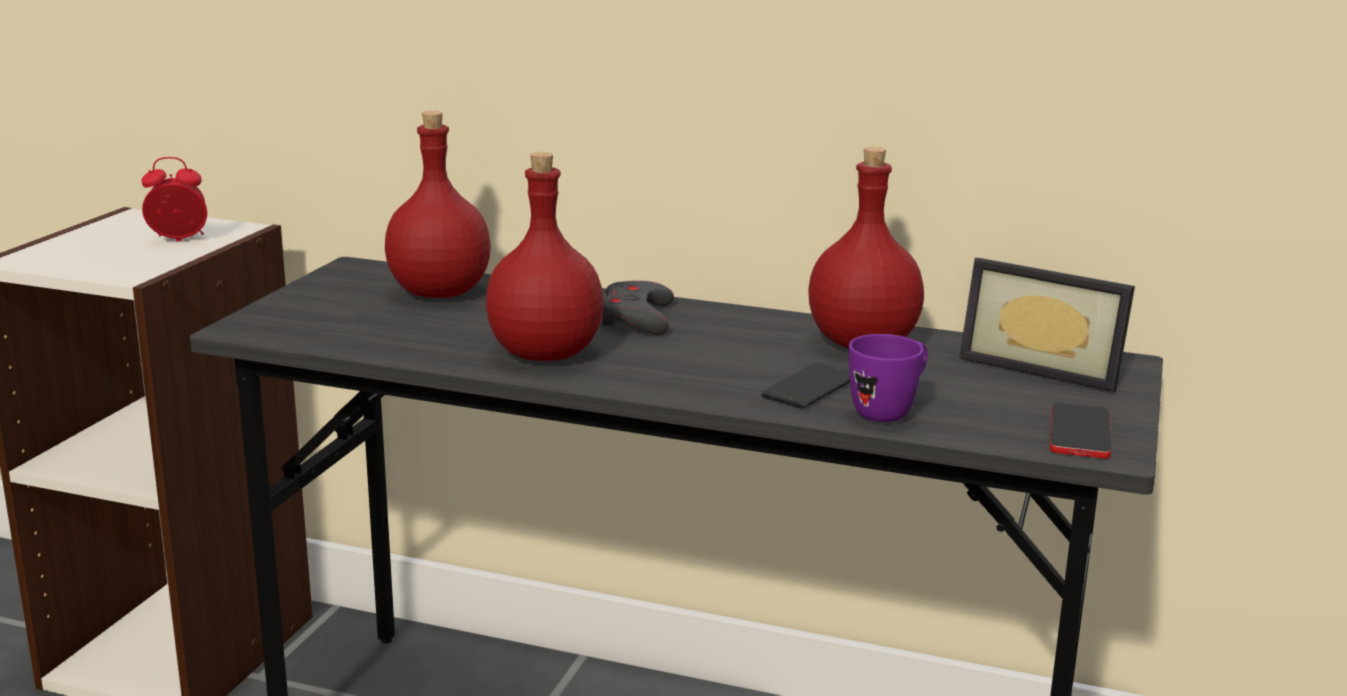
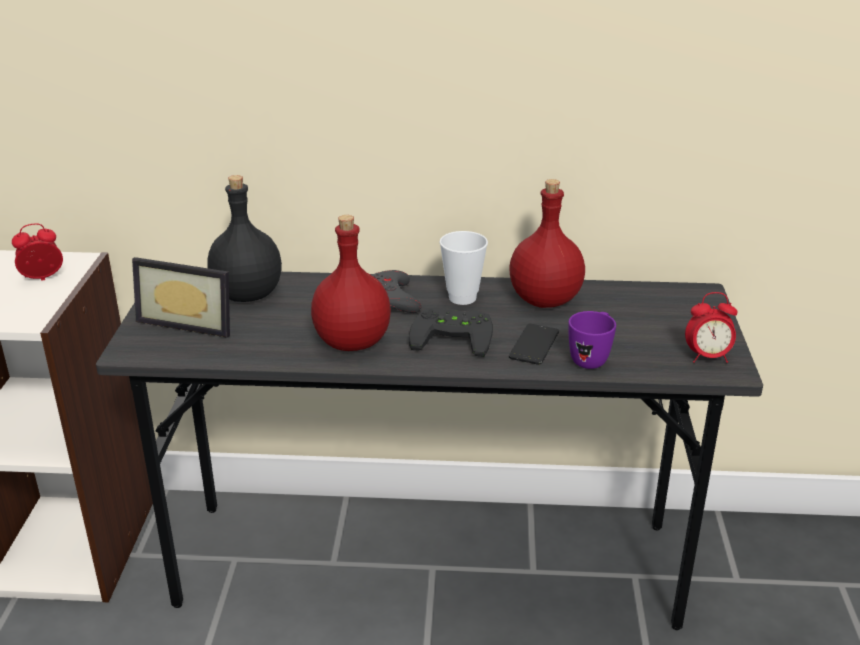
camera: 15 degrees left, 10 degrees up
red bottle [385,111,491,298] -> black bottle [208,175,282,302]
picture frame [959,258,1135,392] -> picture frame moved to [132,257,230,338]
phone [1050,403,1111,459] -> alarm clock [685,292,738,363]
none -> black game controller [409,308,493,357]
none -> cup [439,231,488,305]

